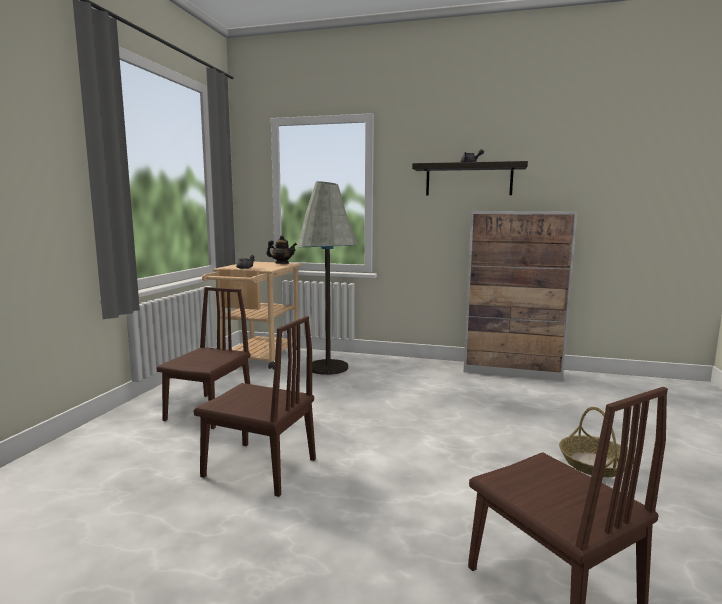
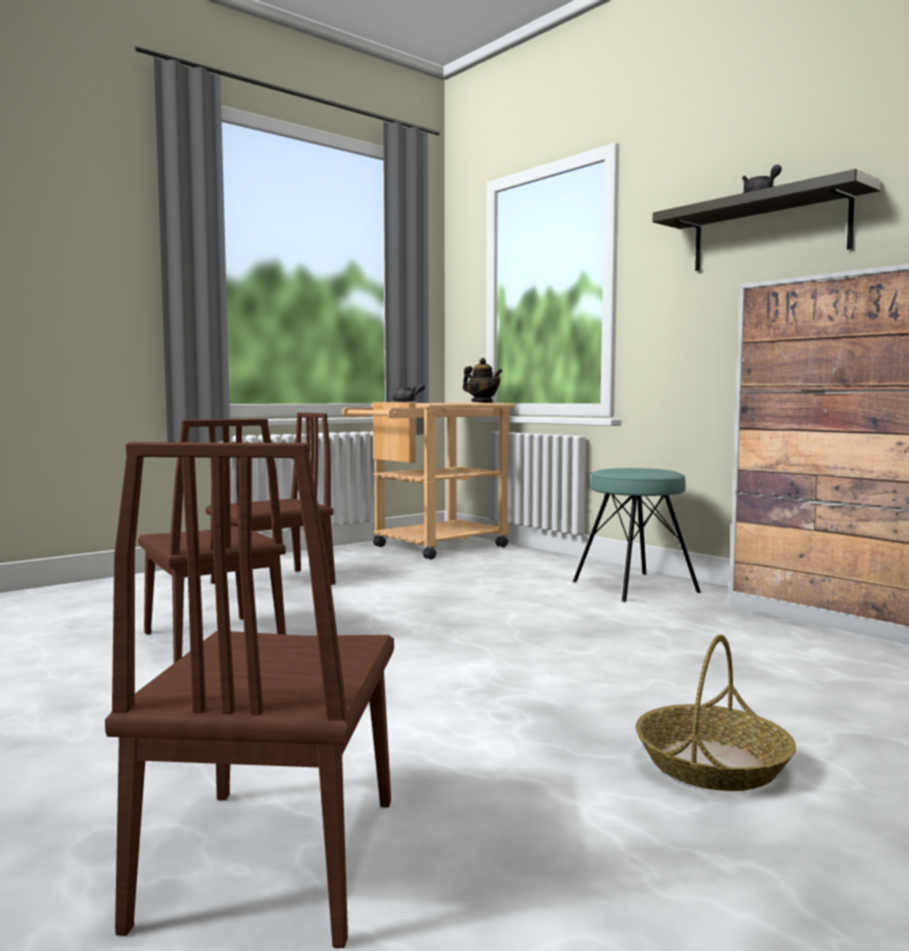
camera: 35 degrees right, 5 degrees down
grey floor lamp [297,181,358,375] -> none
none -> turquoise stool [573,468,701,602]

